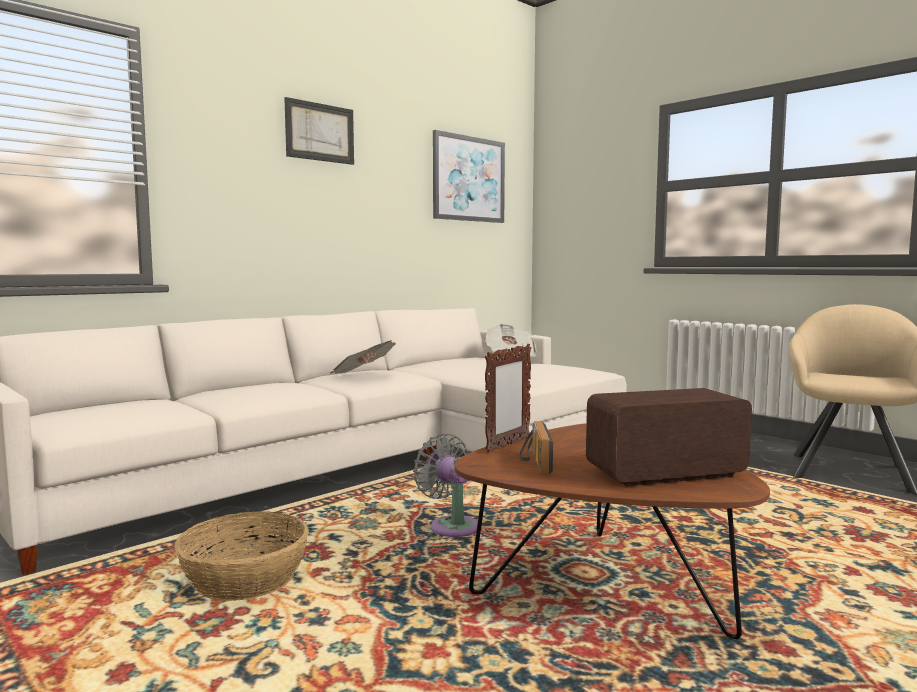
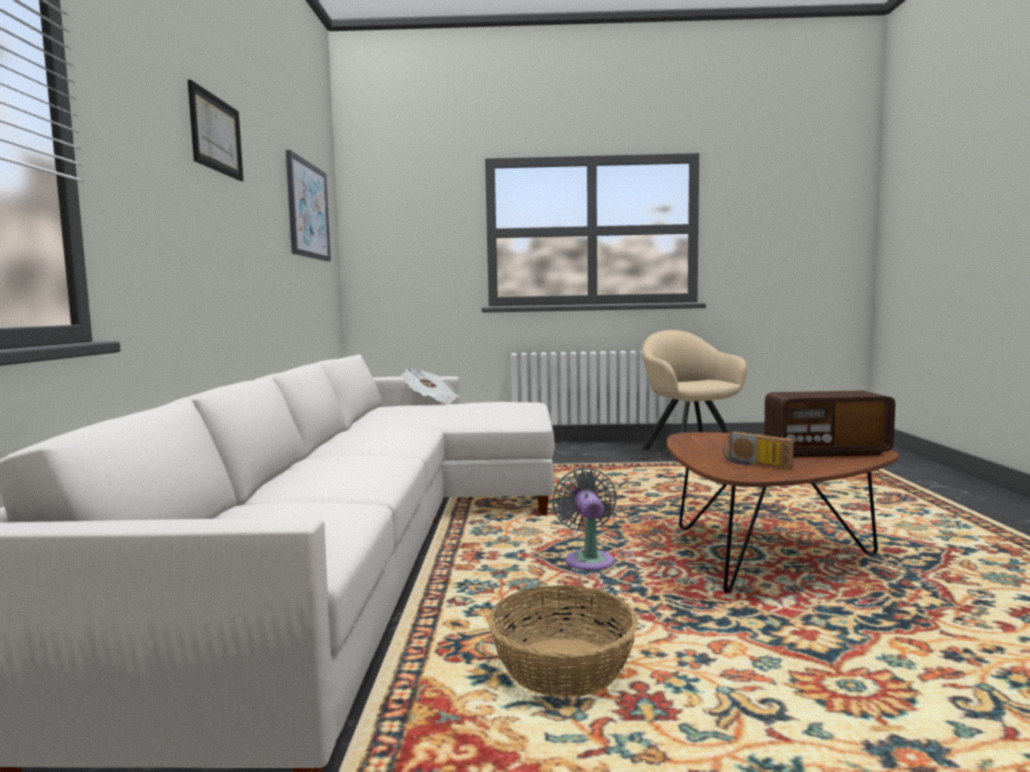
camera: 45 degrees left, 0 degrees up
newspaper [330,340,396,374] -> none
grey fan [413,434,478,537] -> grey fan turned 75 degrees clockwise [552,467,617,571]
picture frame [485,344,531,453] -> none
radio [586,388,752,486] -> radio turned 120 degrees counterclockwise [764,390,895,457]

